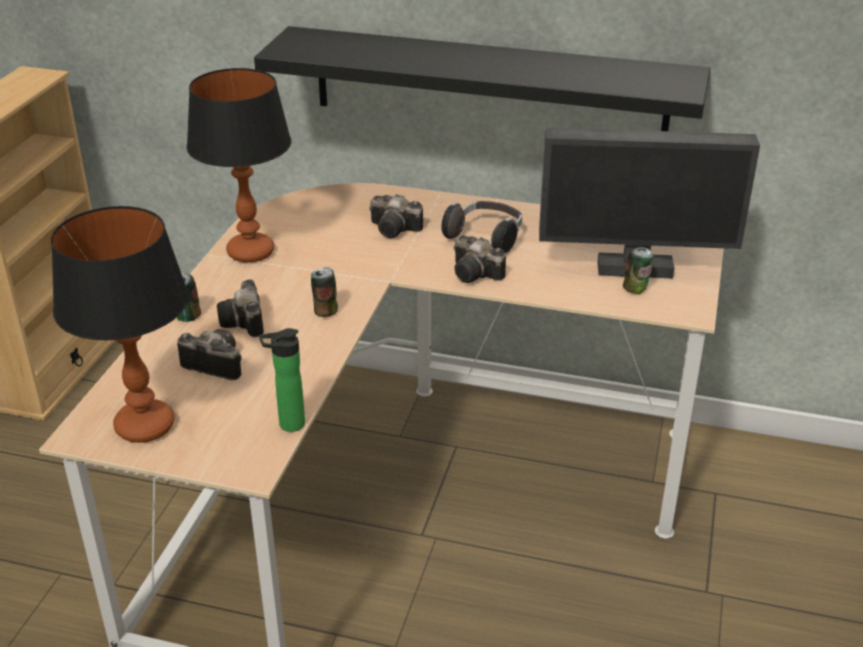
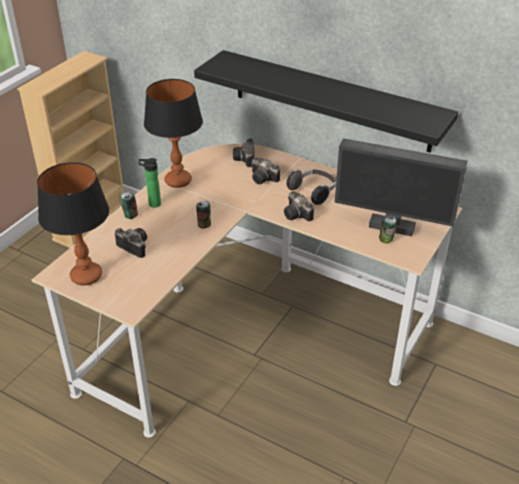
camera: 15 degrees right, 5 degrees up
camera [217,279,264,337] -> camera moved to [233,138,254,167]
bottle [259,328,305,432] -> bottle moved to [139,158,161,208]

